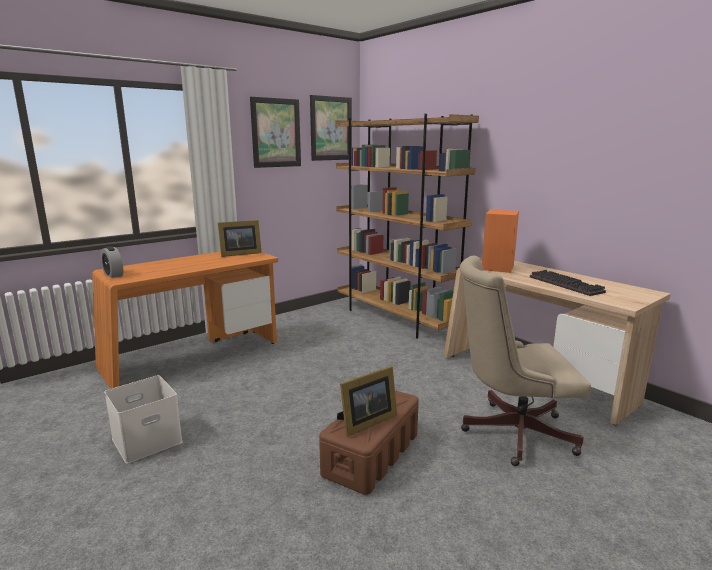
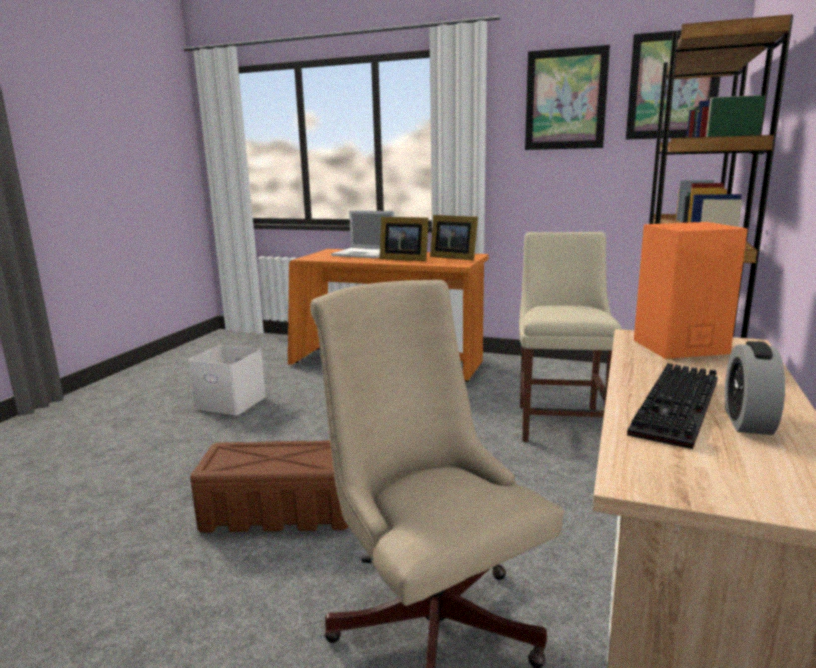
camera: 60 degrees right, 0 degrees up
alarm clock [101,246,123,278] -> alarm clock moved to [725,341,785,435]
picture frame [337,366,397,437] -> picture frame moved to [380,217,429,261]
none -> laptop [331,210,394,258]
none -> beige chair [519,232,622,442]

